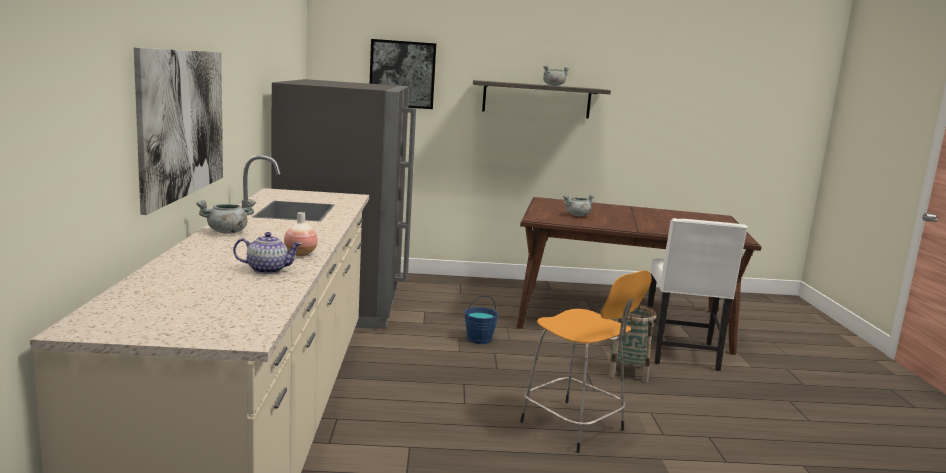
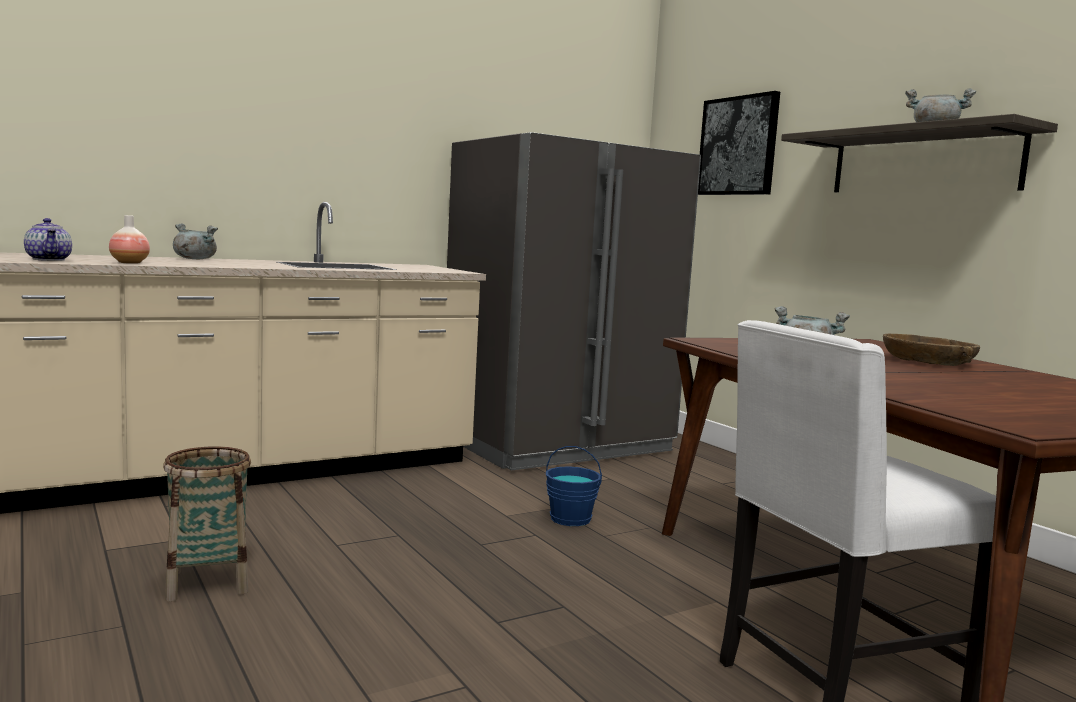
camera: 60 degrees right, 5 degrees down
picture [134,47,223,215] -> none
orange stool [520,270,652,453] -> none
basket [608,305,656,382] -> basket moved to [163,447,251,602]
none -> brown bowl [883,333,980,366]

